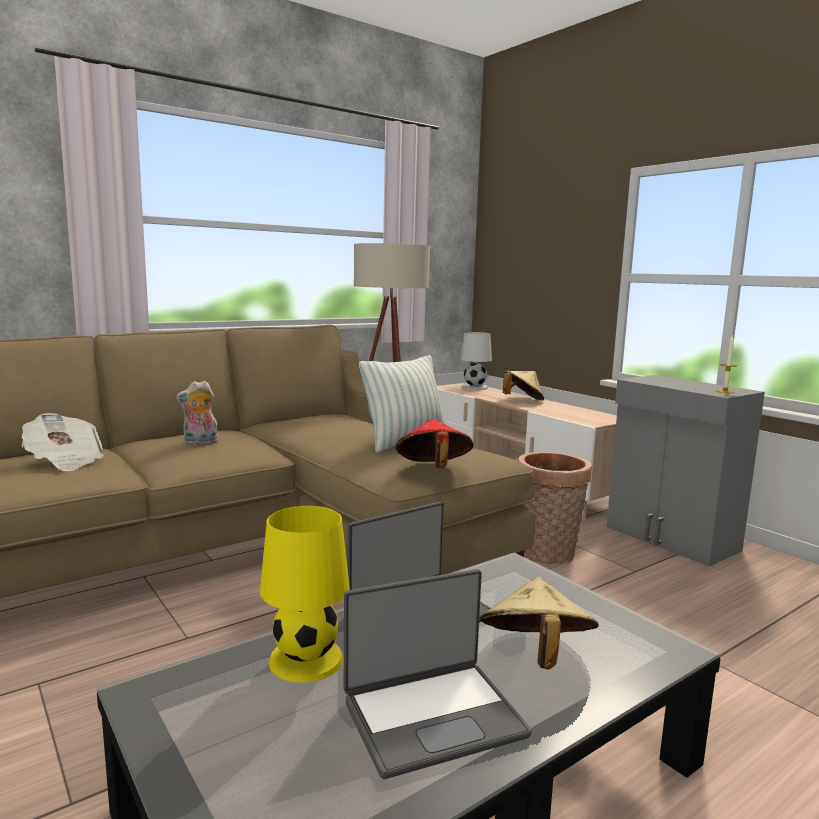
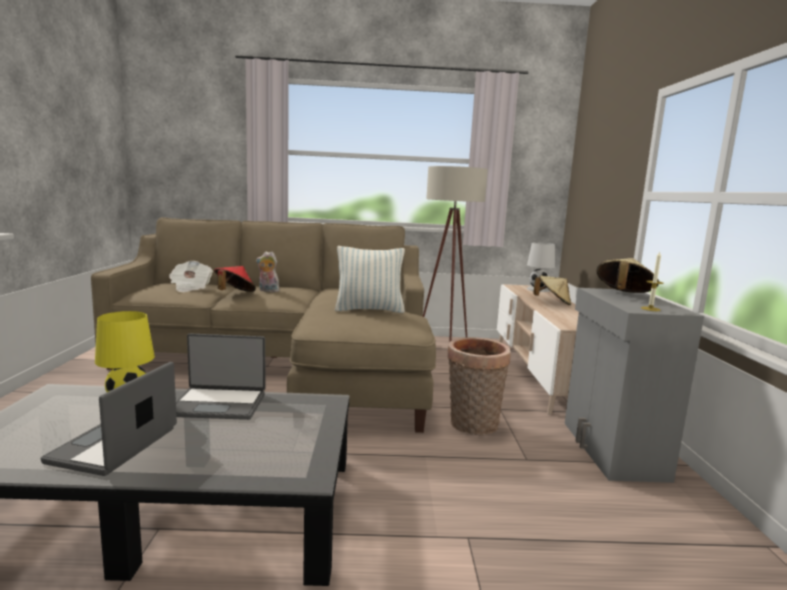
camera: 35 degrees right, 0 degrees up
laptop [344,569,532,779] -> laptop turned 90 degrees clockwise [40,362,177,476]
red hat [396,419,474,468] -> red hat moved to [214,266,256,292]
beige hat [480,577,599,670] -> beige hat moved to [596,258,659,293]

